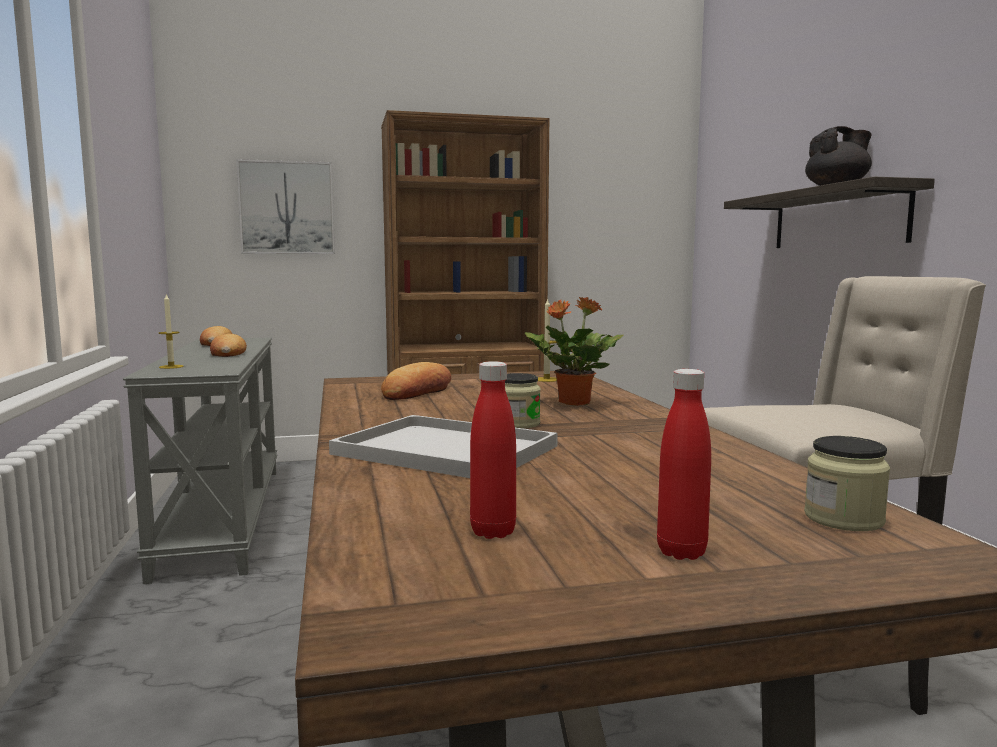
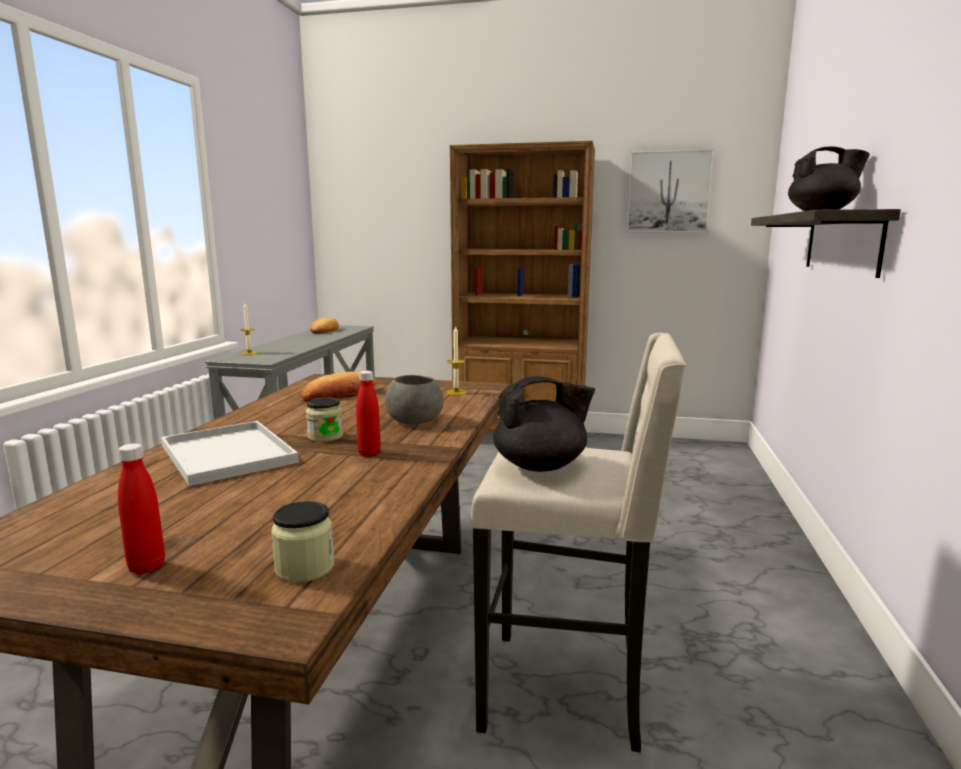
camera: 25 degrees right, 5 degrees up
bread [210,334,247,357] -> none
picture [236,159,335,254] -> picture moved to [627,149,714,233]
red bottle [470,361,516,539] -> red bottle moved to [356,371,381,457]
potted plant [525,297,624,406] -> grey bowl [385,375,444,425]
none -> black teapot [493,376,595,472]

